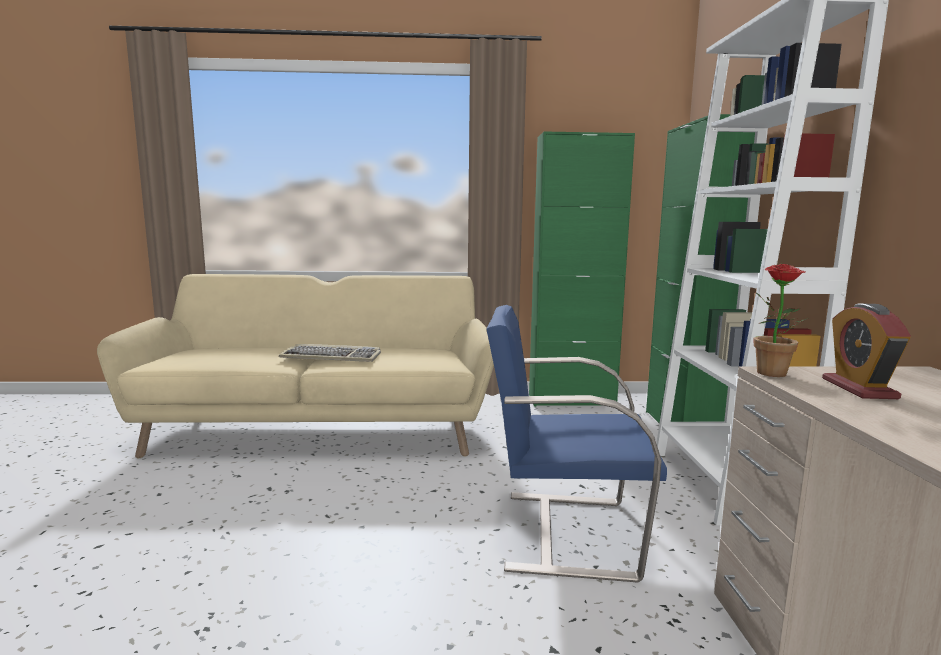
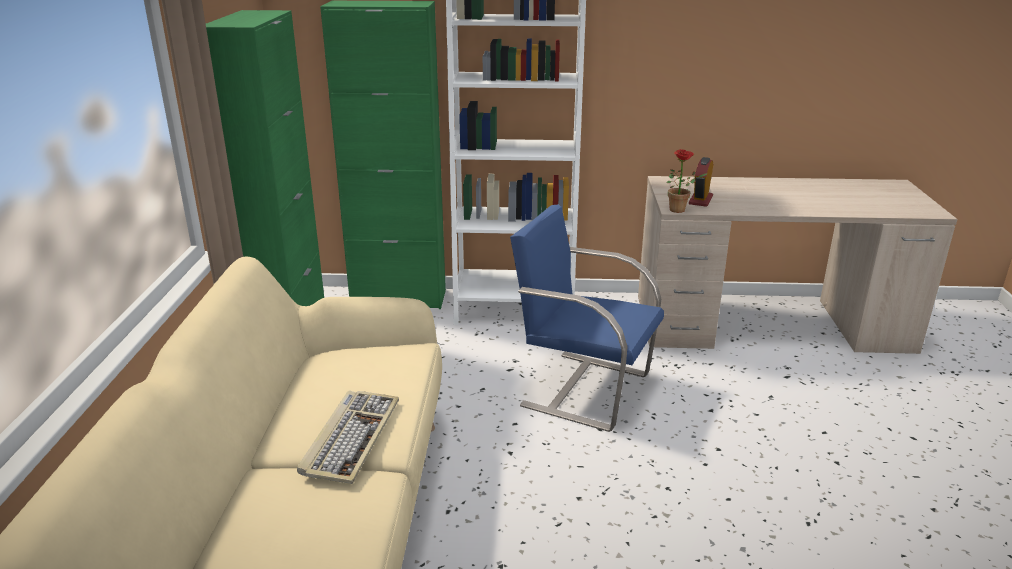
camera: 85 degrees left, 15 degrees up
blue chair [486,305,667,583] -> blue chair turned 105 degrees clockwise [510,205,664,432]
alarm clock [822,304,911,399] -> alarm clock turned 105 degrees clockwise [689,157,713,207]

